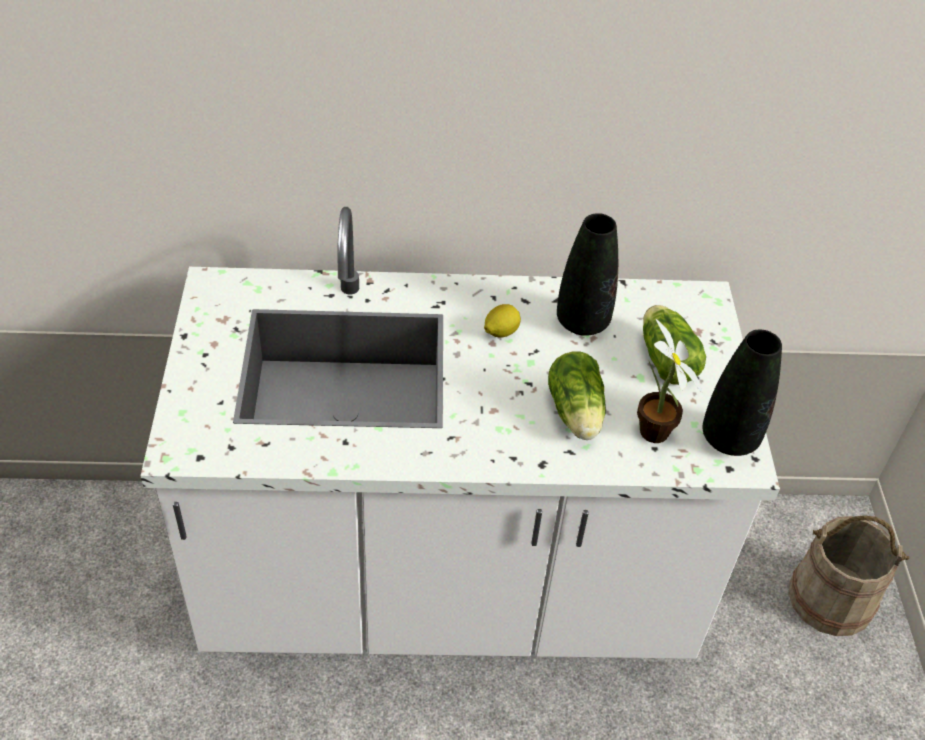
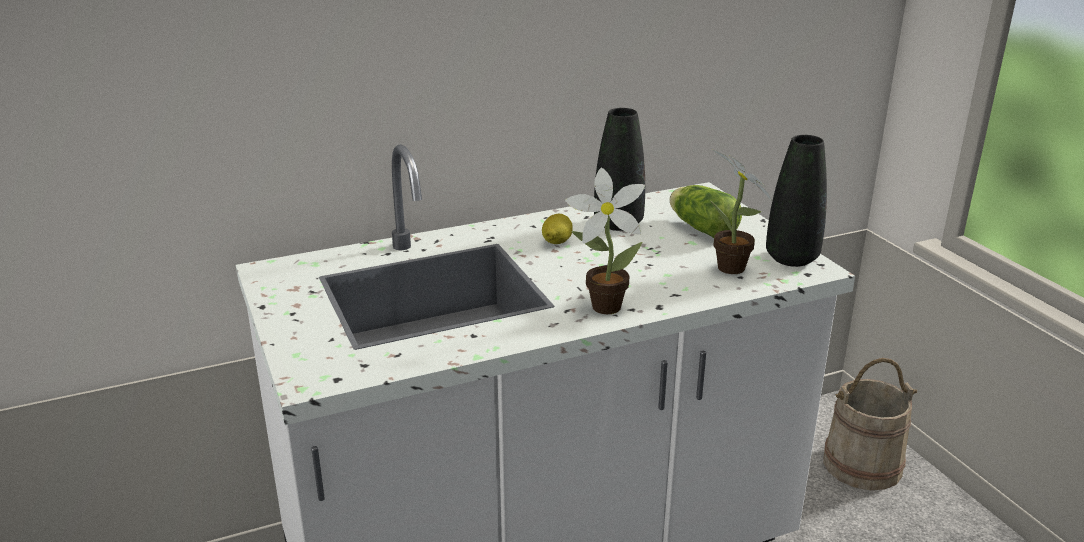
camera: 20 degrees left, 20 degrees down
lettuce [548,351,606,440] -> none
none -> potted plant [565,168,645,314]

